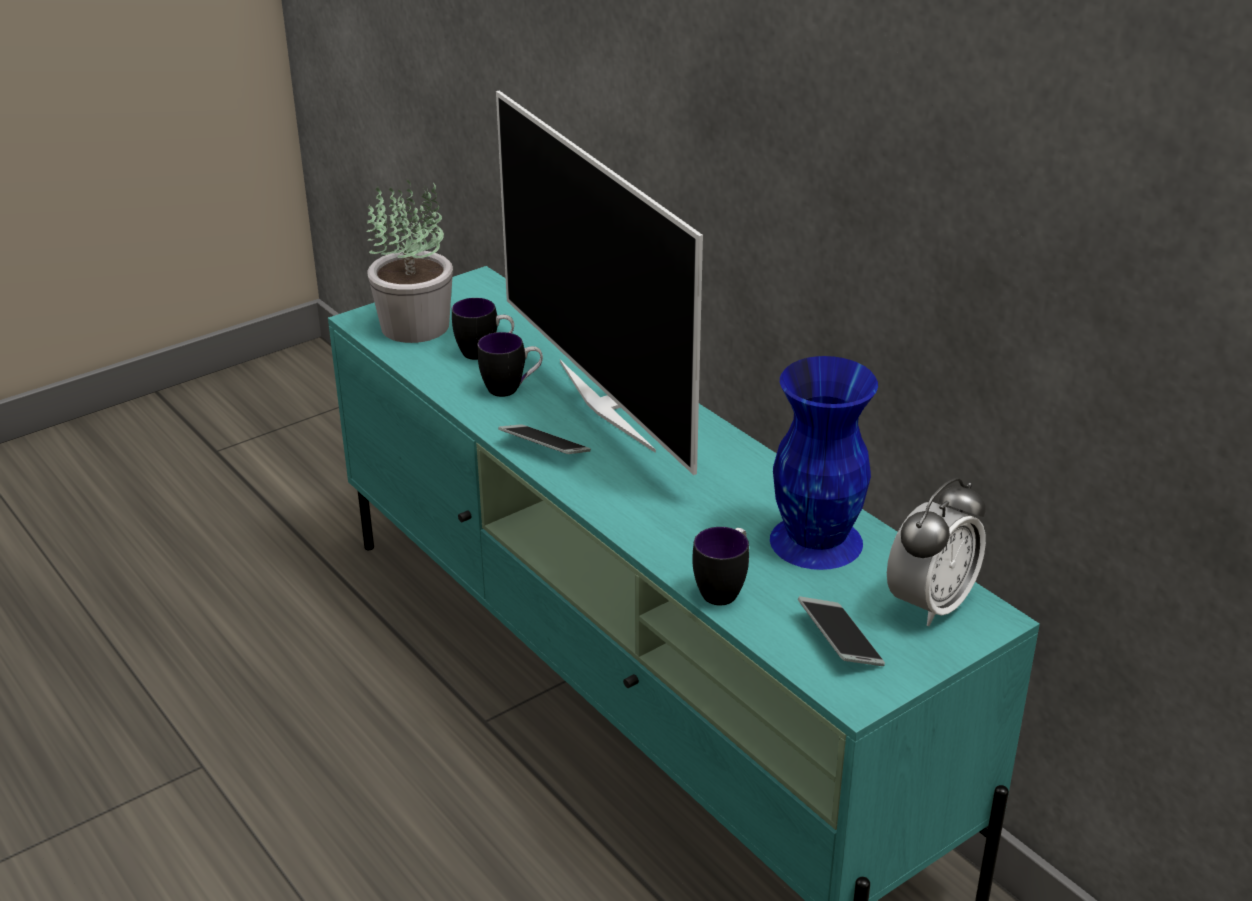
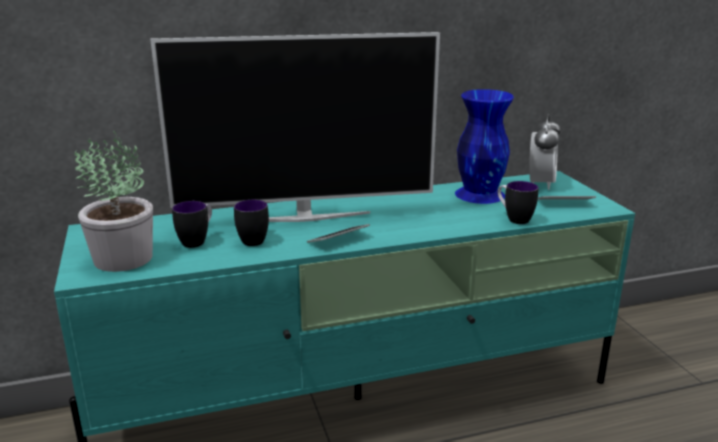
camera: 70 degrees left, 10 degrees down
alarm clock [887,478,986,626] -> alarm clock turned 45 degrees clockwise [529,114,560,190]

